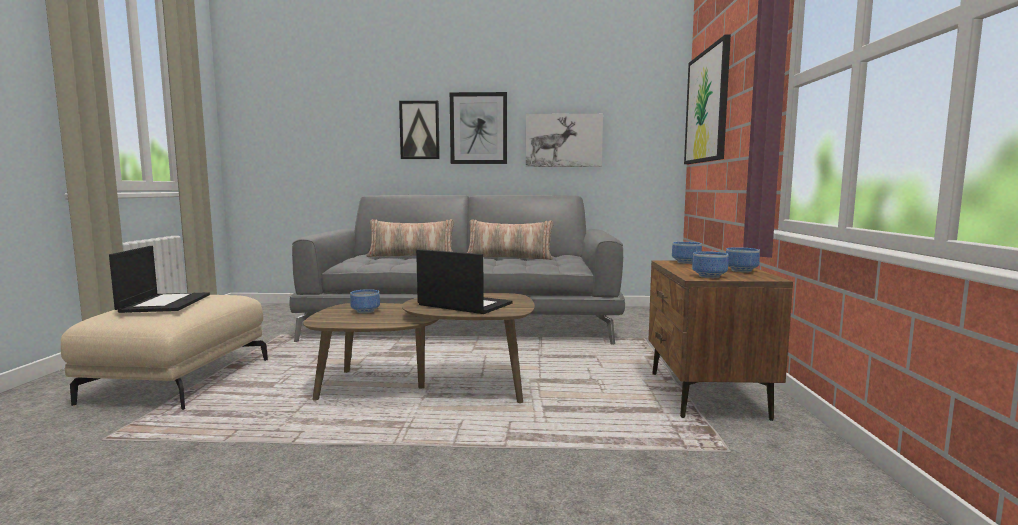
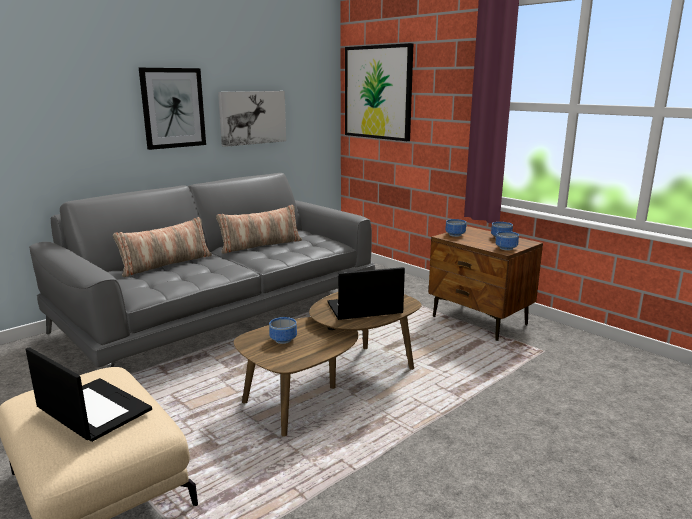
camera: 45 degrees left, 10 degrees up
picture [399,101,440,159] -> none

